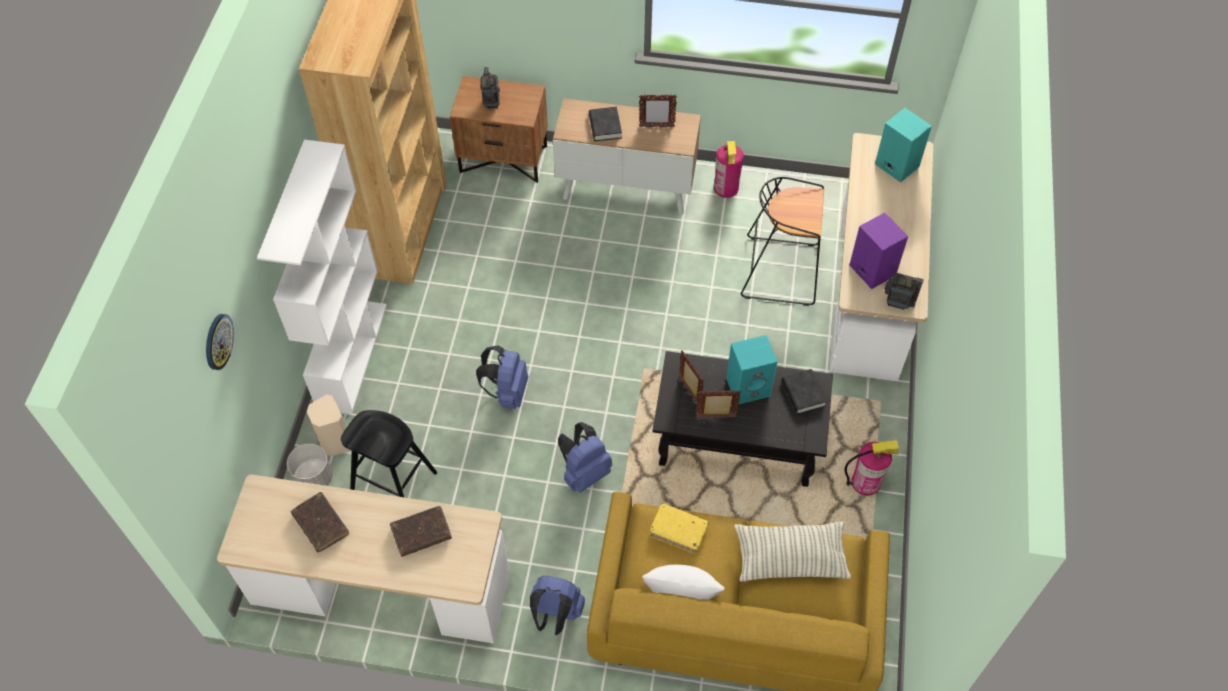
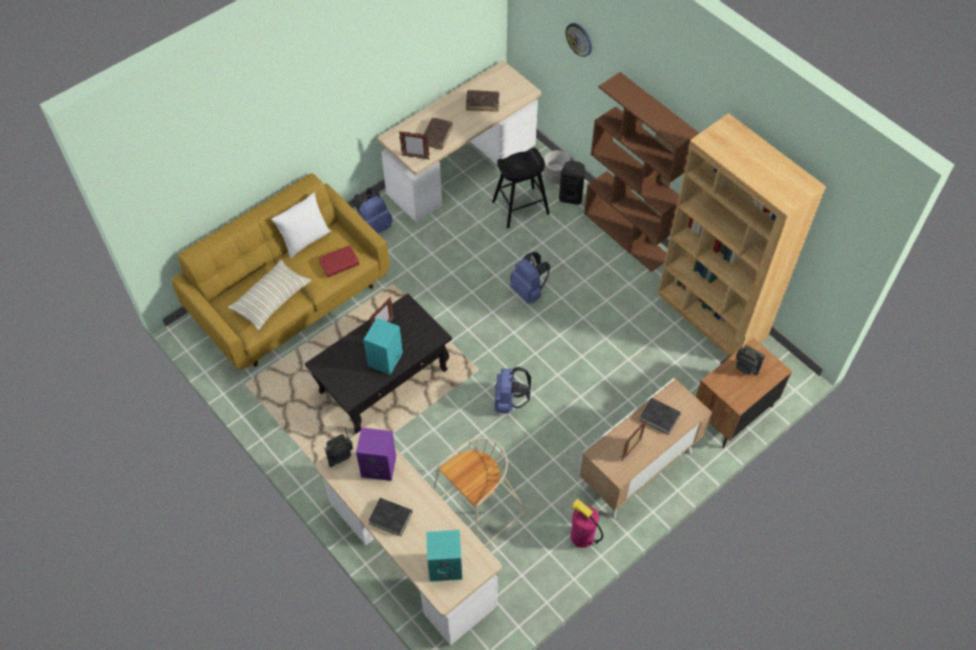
camera: 130 degrees right, 0 degrees up
white bookcase [257,140,387,414] -> brown bookcase [584,72,699,272]
beige speaker [307,395,350,456] -> black speaker [559,161,585,205]
blue backpack [558,422,612,493] -> blue backpack moved to [494,367,531,414]
yellow book [649,503,709,554] -> red book [318,246,359,277]
picture frame [679,350,704,403] -> picture frame moved to [399,131,430,159]
black stool [741,177,824,306] -> beige stool [434,438,525,546]
black book [781,369,827,414] -> black book moved to [369,498,412,537]
fire extinguisher [845,440,899,496] -> none

